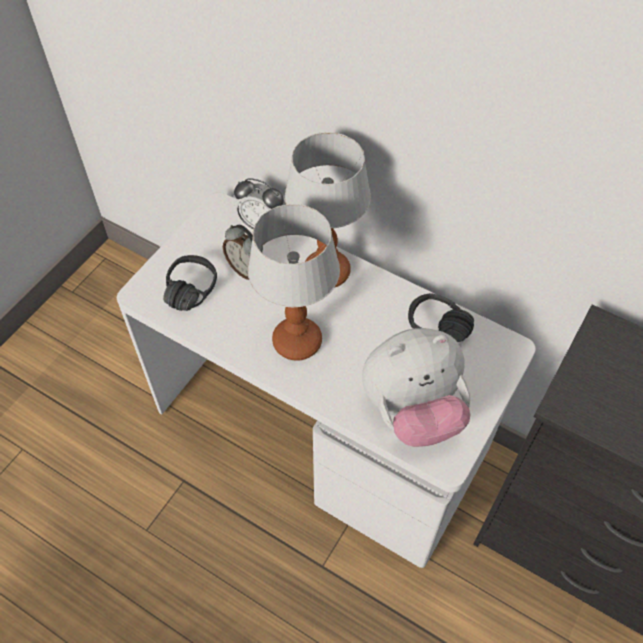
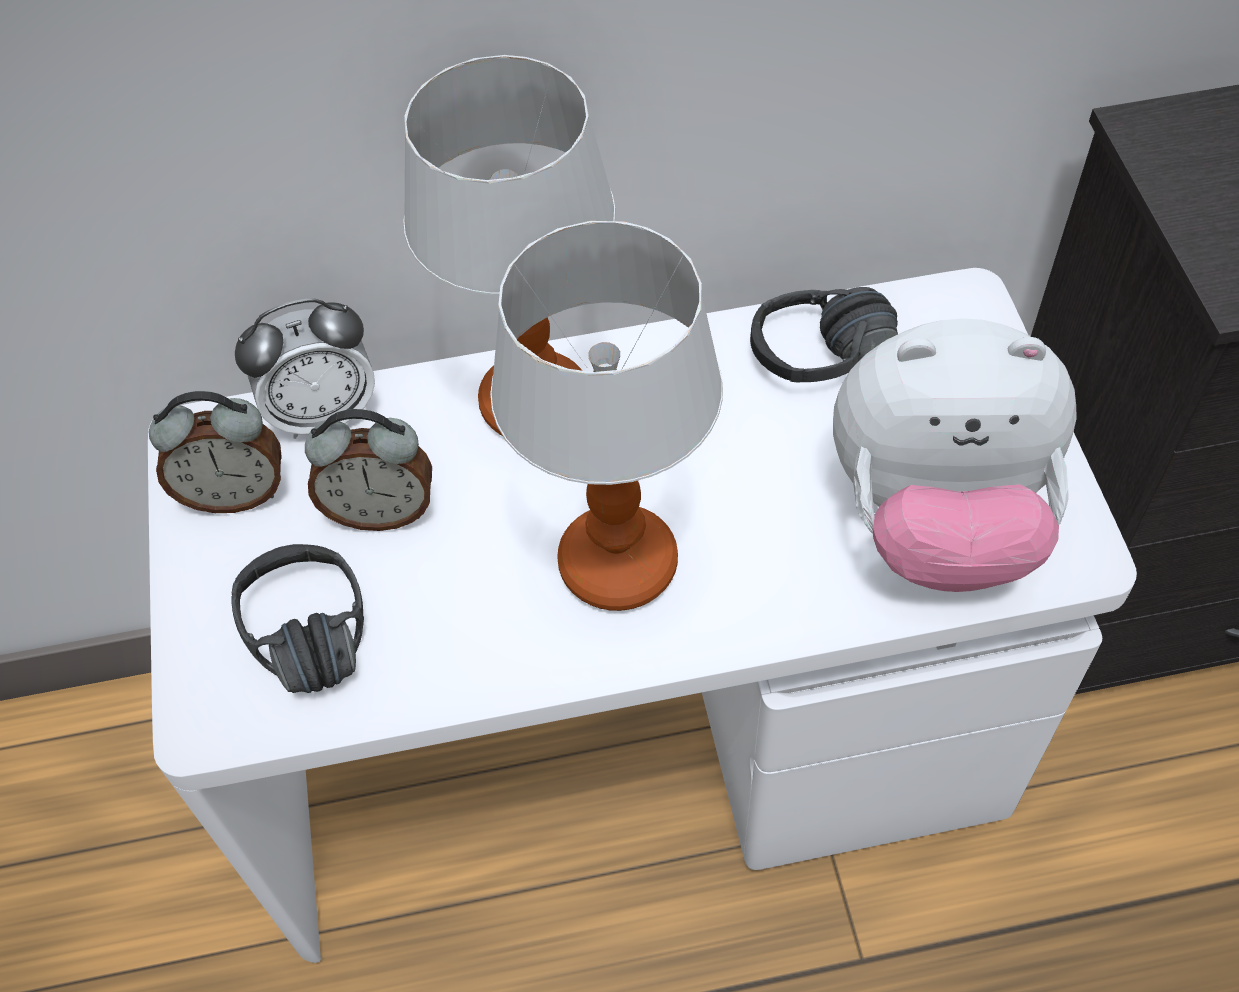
camera: 40 degrees left, 0 degrees up
plush toy [362,328,470,447] -> plush toy turned 60 degrees clockwise [833,318,1077,592]
none -> alarm clock [149,391,282,513]

